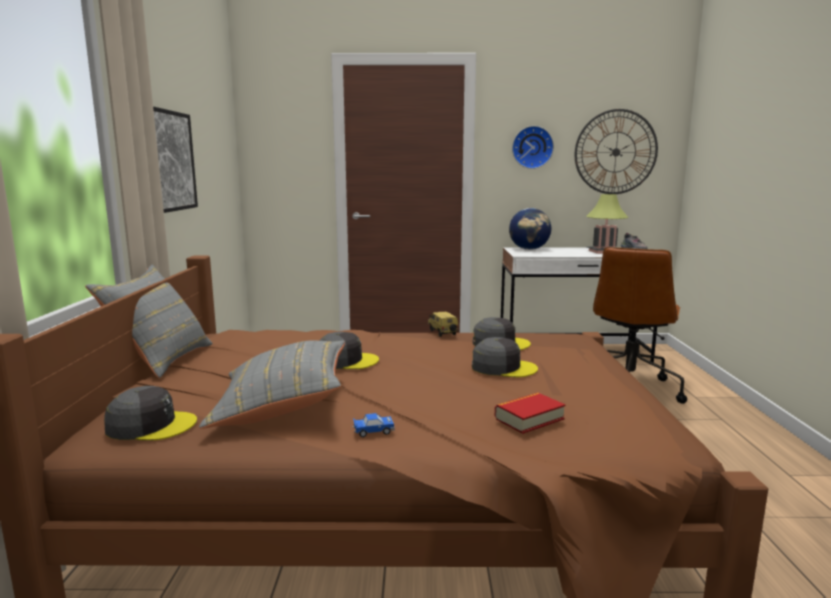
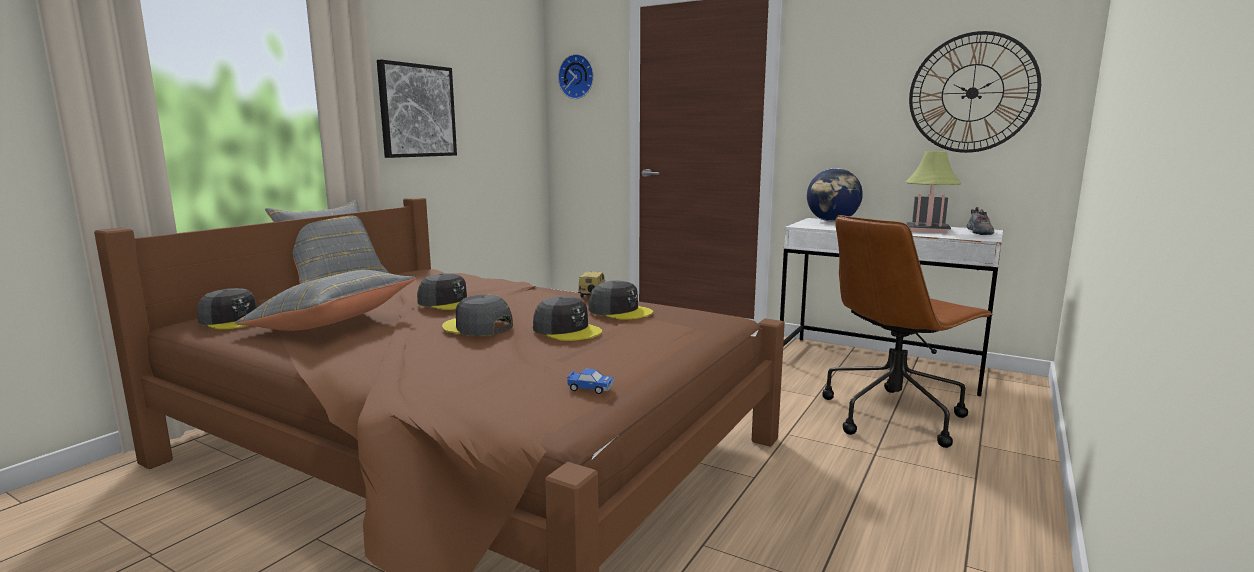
camera: 30 degrees right, 0 degrees up
toy car [353,413,395,437] -> toy car moved to [567,369,614,394]
book [495,393,565,434] -> none
wall clock [512,126,554,169] -> wall clock moved to [558,54,594,99]
none -> grey cap [442,295,513,336]

